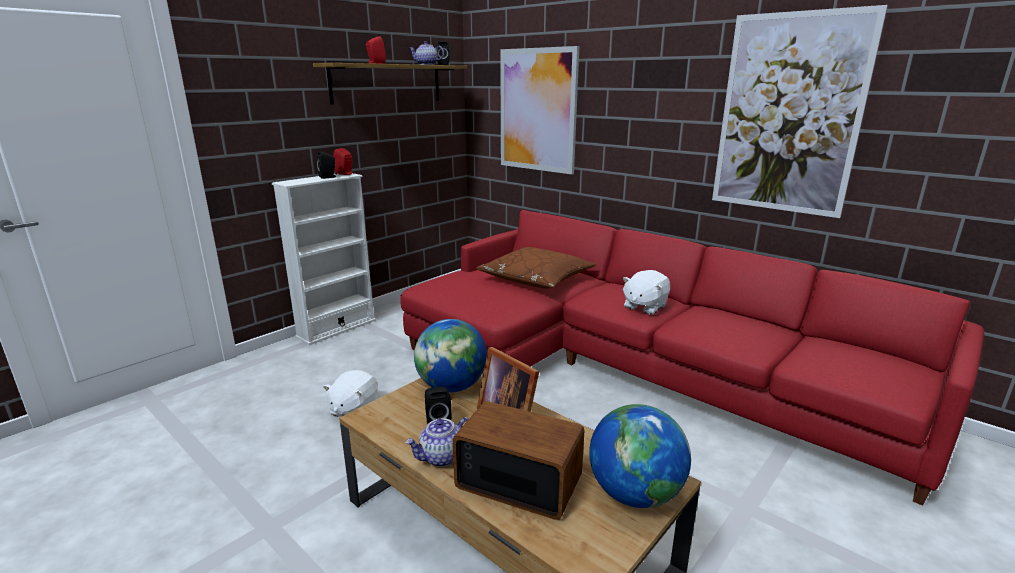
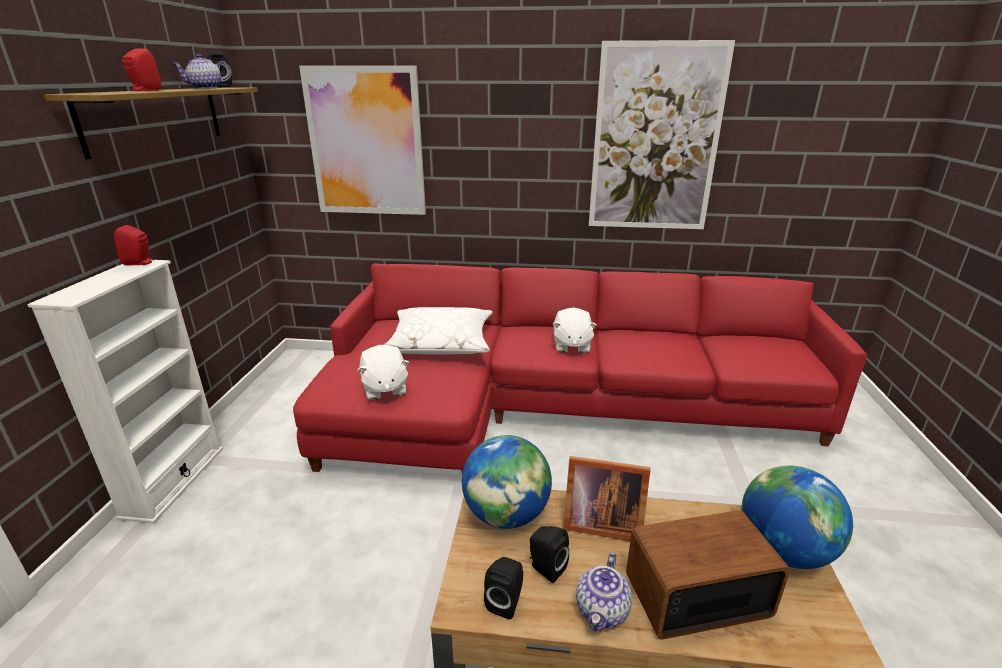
camera: 35 degrees left, 5 degrees up
black speaker [317,151,336,179] -> black speaker moved to [484,557,523,619]
white plush toy [323,370,378,417] -> white plush toy moved to [358,345,410,400]
brown pillow [476,247,596,289] -> white pillow [384,307,493,354]

